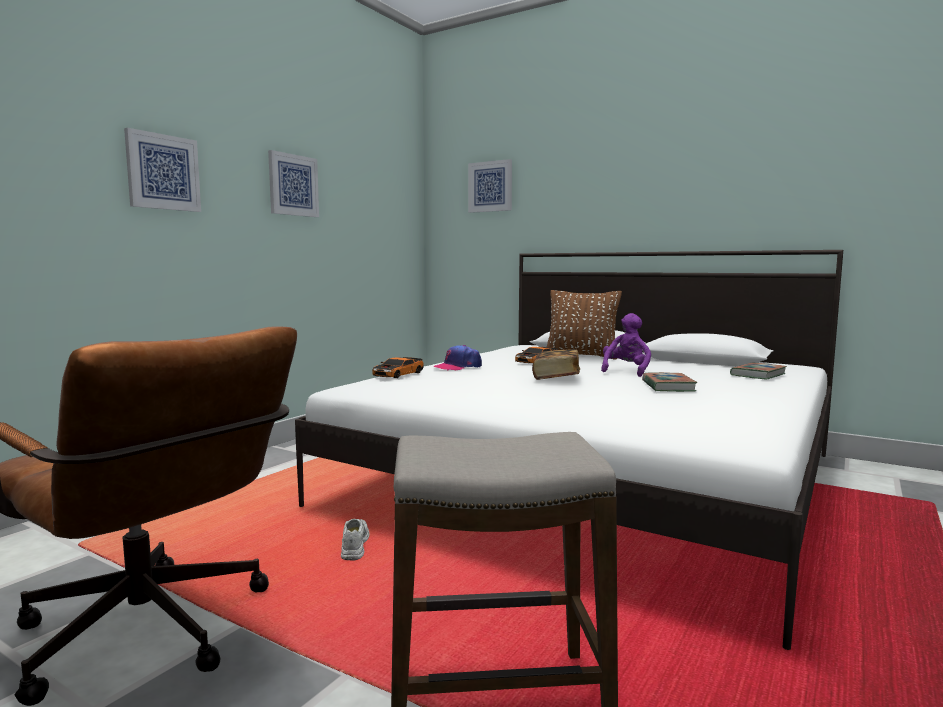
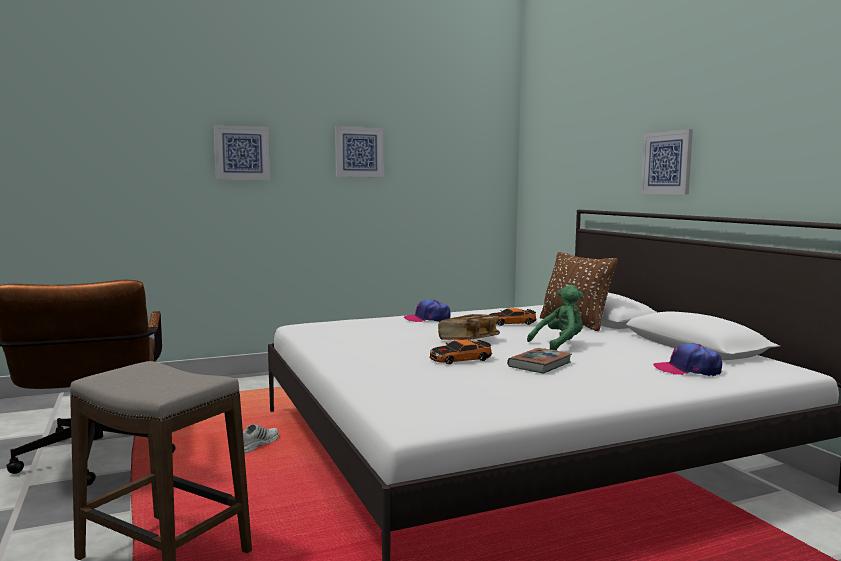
camera: 35 degrees right, 0 degrees up
toy car [372,357,423,378] -> toy car moved to [430,340,492,364]
picture [468,159,512,213] -> picture moved to [641,129,693,194]
purple plush toy [601,313,651,377] -> green plush toy [527,285,583,350]
book [730,363,787,380] -> cap [653,343,722,376]

